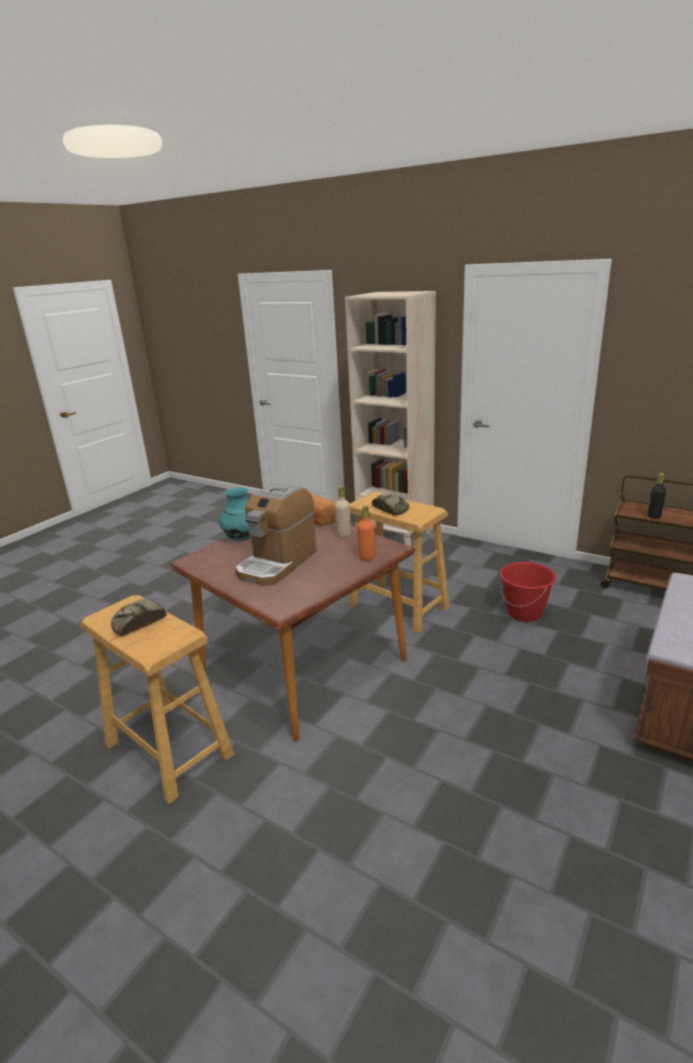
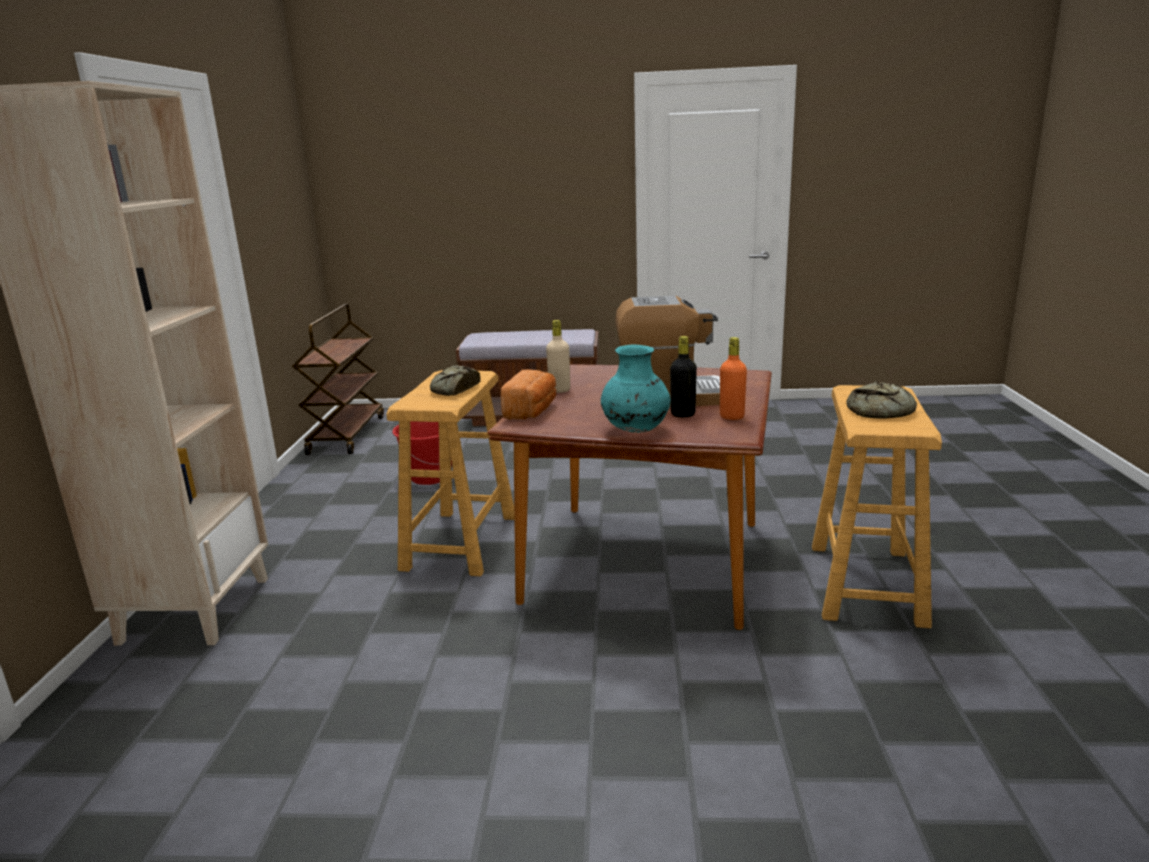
camera: 120 degrees left, 5 degrees down
orange bottle [357,505,376,560] -> orange bottle moved to [720,337,747,420]
black bottle [647,473,666,519] -> black bottle moved to [670,336,697,417]

